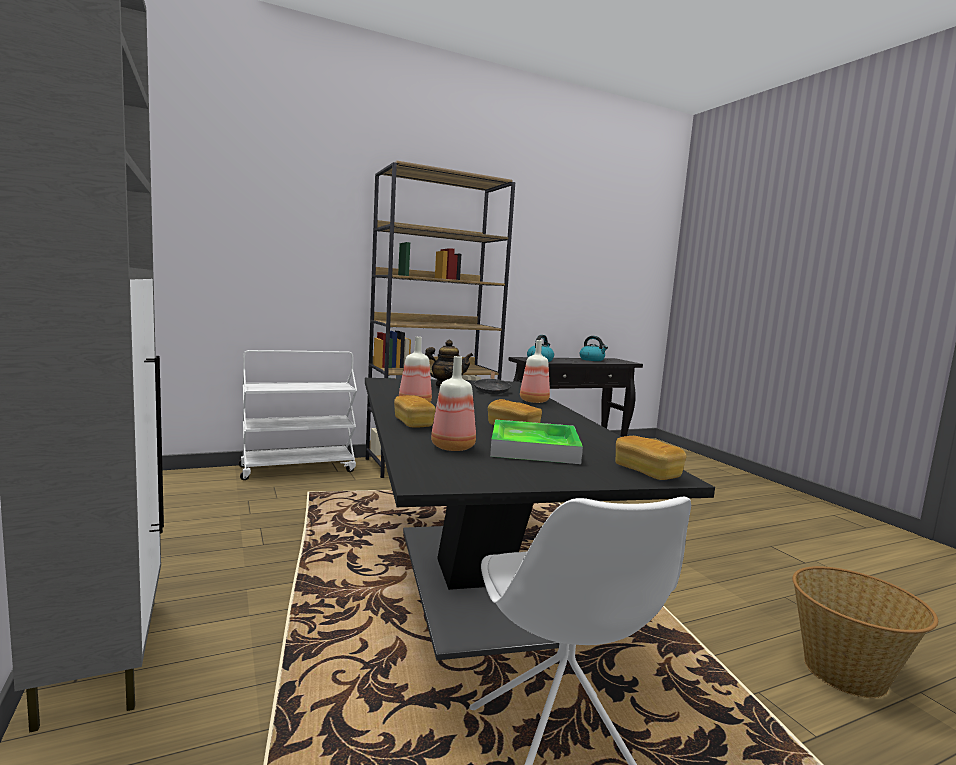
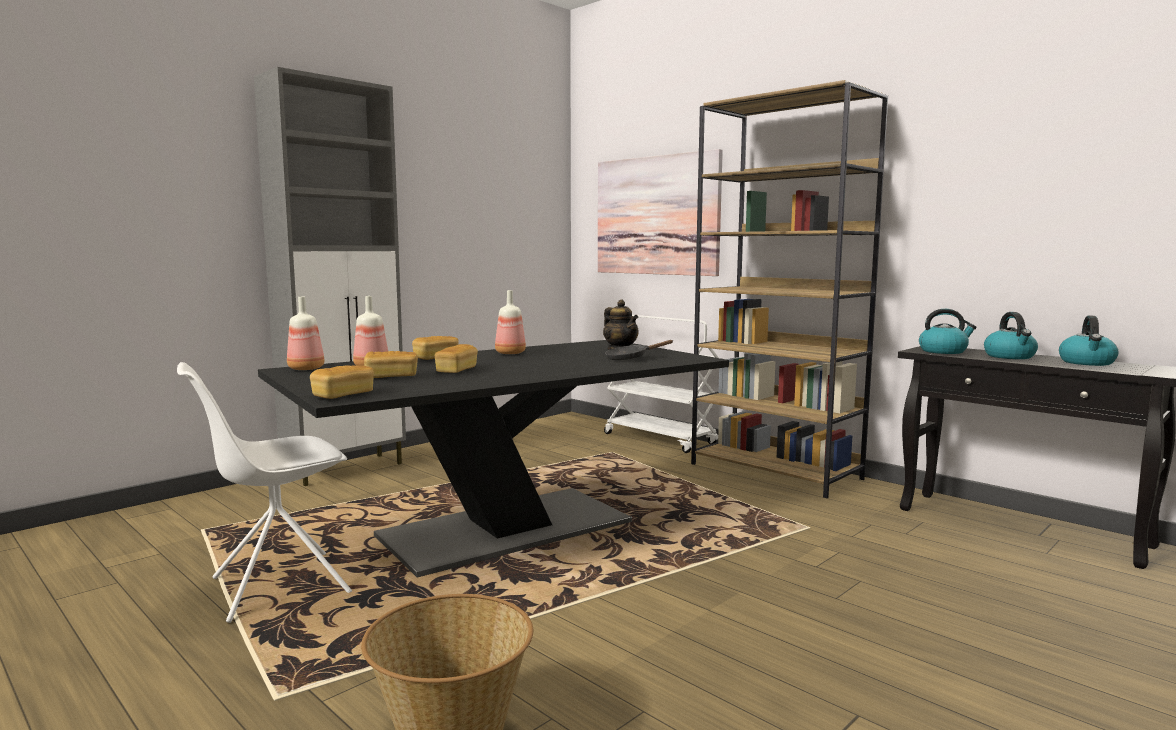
camera: 70 degrees right, 0 degrees up
tray [490,419,583,464] -> bread [364,351,418,378]
bottle [520,340,550,403] -> bottle moved to [287,297,324,370]
none -> picture [598,149,723,276]
none -> kettle [984,312,1038,359]

